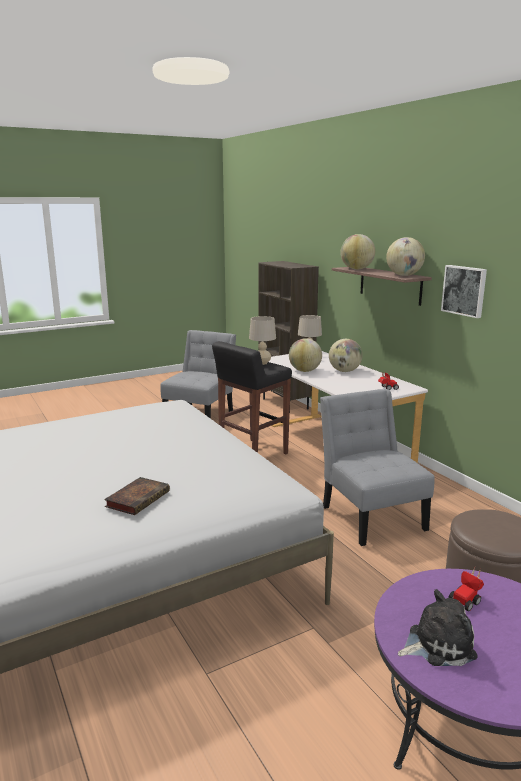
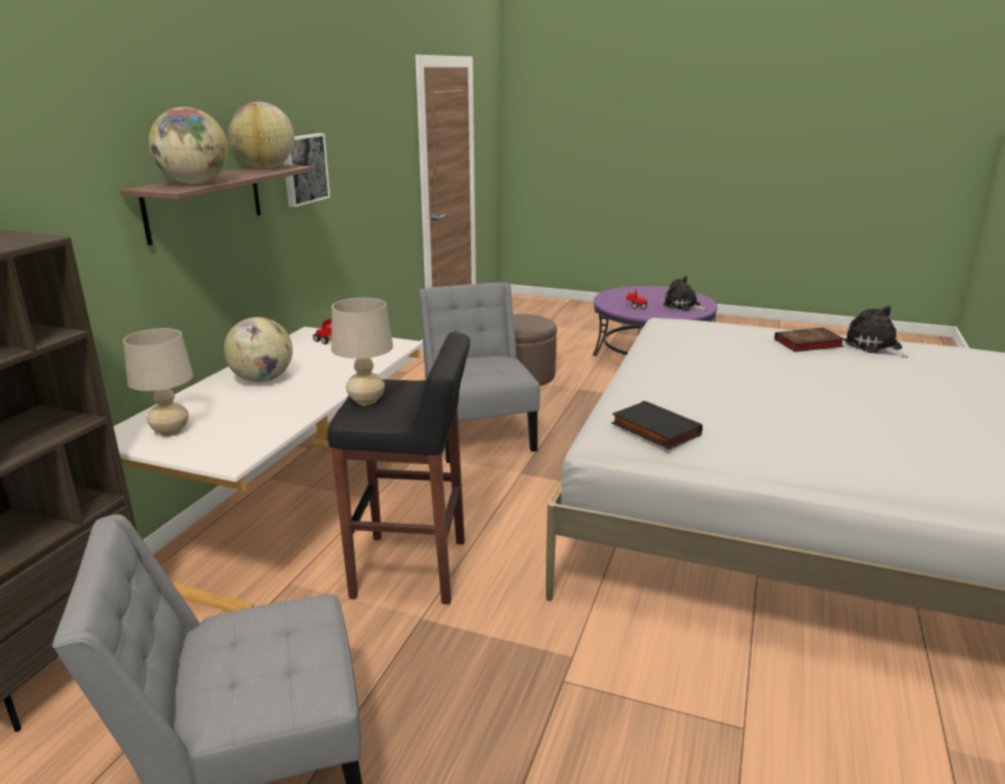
camera: 130 degrees left, 5 degrees up
globe [289,338,322,372] -> none
grey chair [320,389,435,546] -> grey chair turned 135 degrees clockwise [419,282,540,463]
none -> black book [611,401,703,449]
none -> plush toy [844,306,908,358]

